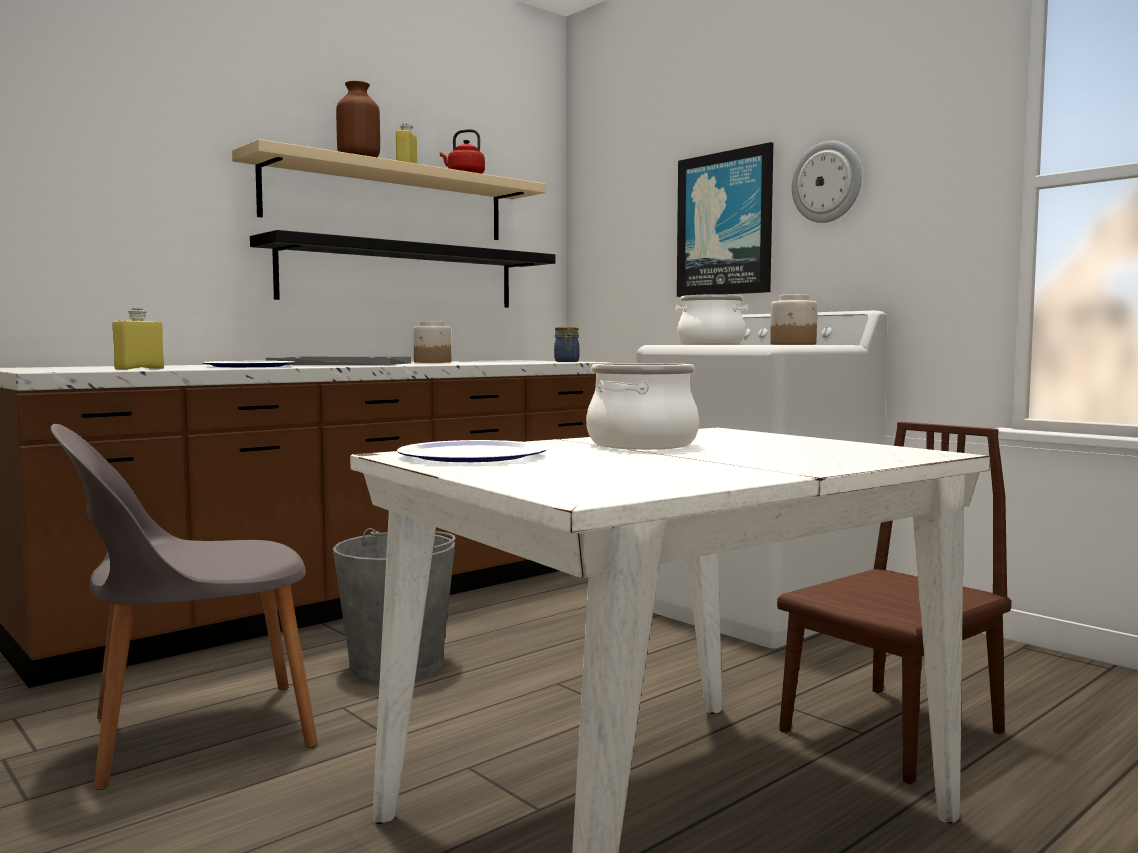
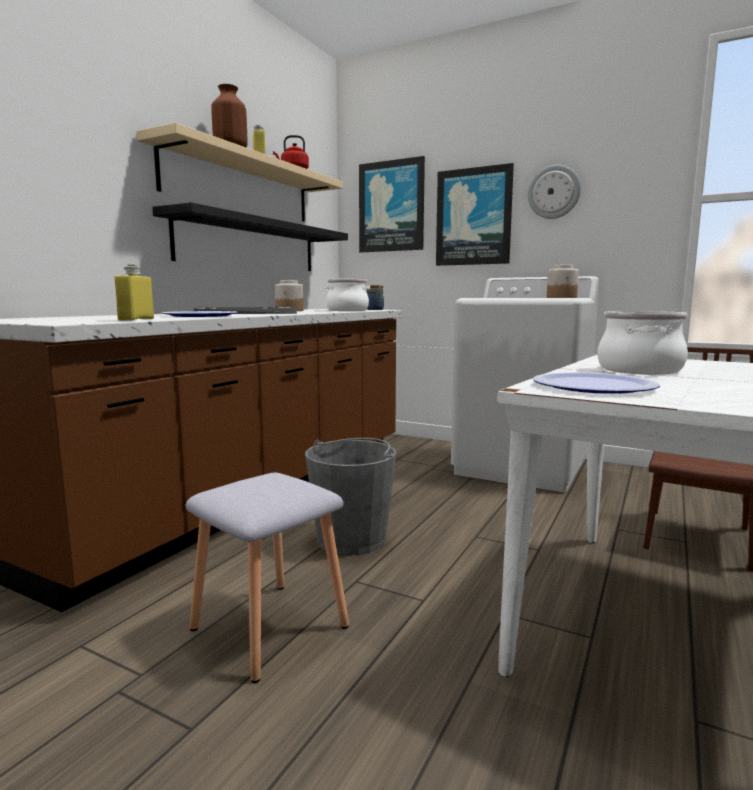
camera: 20 degrees left, 5 degrees up
grey chair [51,424,318,790] -> grey stool [185,473,349,683]
cooking pot [676,294,748,345] -> cooking pot moved to [324,279,370,311]
none -> picture [359,156,425,252]

